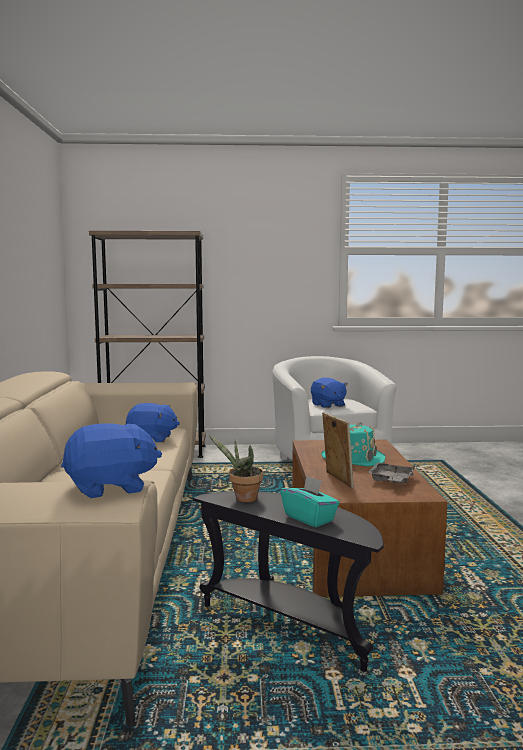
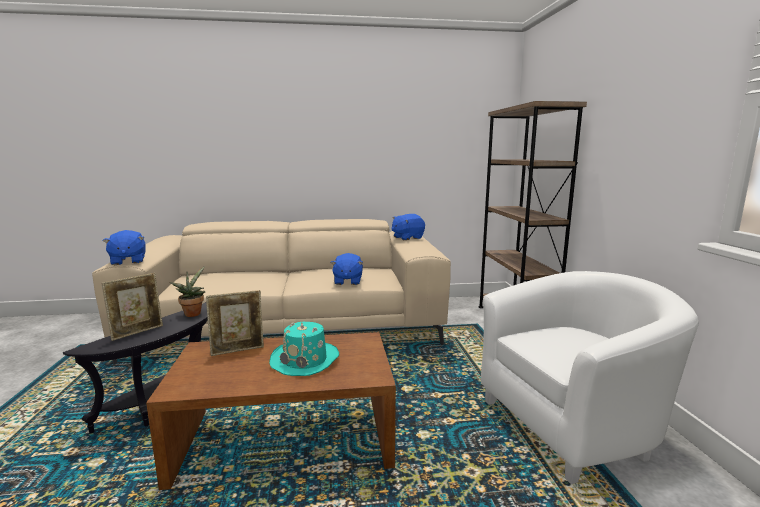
camera: 85 degrees right, 5 degrees up
turquoise tissue box [281,476,339,527] -> picture frame [102,273,163,341]
blue plush toy [311,377,348,408] -> blue plush toy moved to [392,214,425,240]
grey tray [367,463,415,484] -> none

